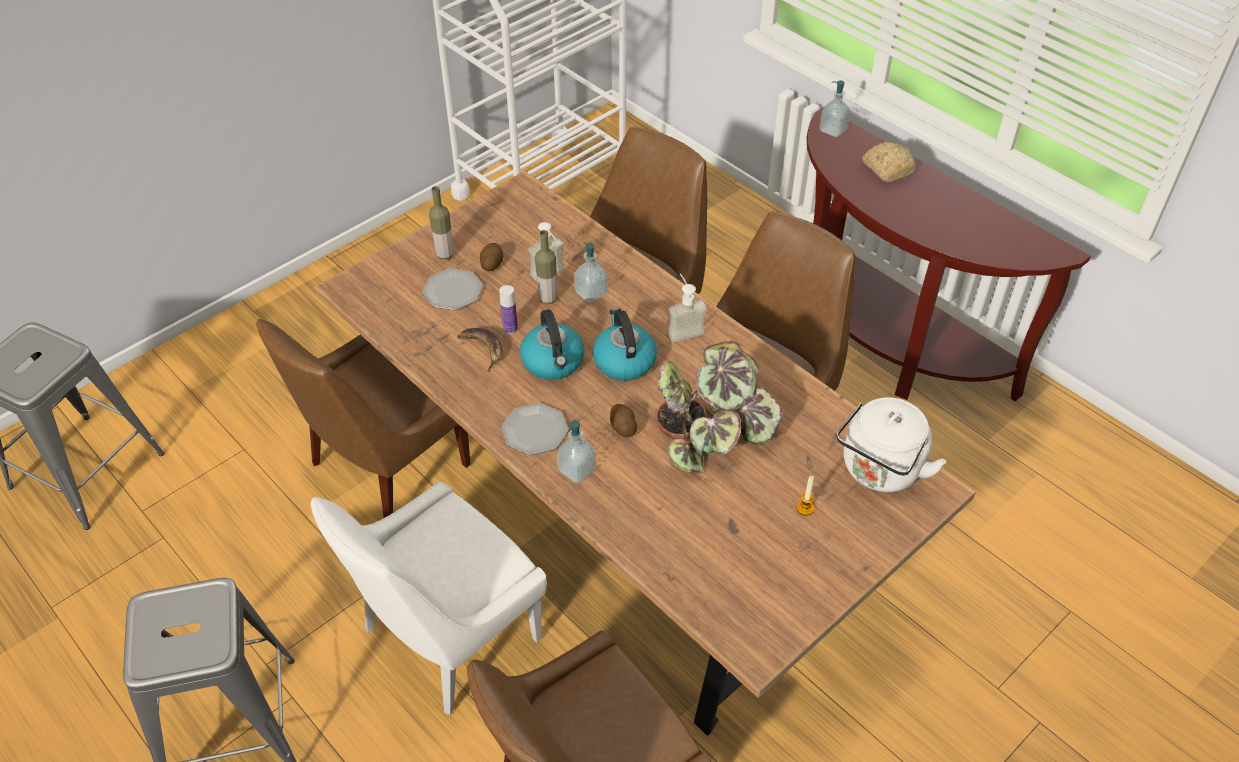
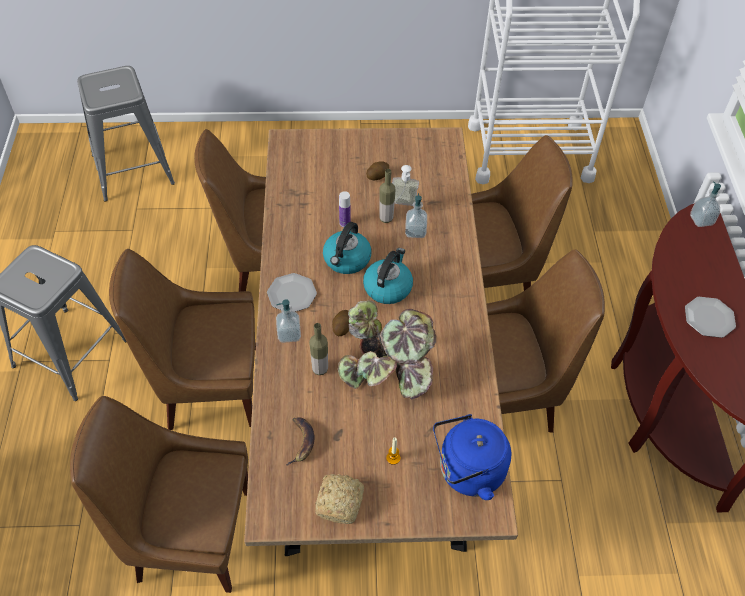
camera: 40 degrees right, 5 degrees up
white chair [310,482,547,715] -> brown chair [109,249,256,430]
plate [422,268,483,310] -> plate moved to [685,297,736,338]
bottle [429,186,454,260] -> bottle moved to [309,323,328,375]
banana [457,328,502,372] -> banana moved to [286,417,314,465]
soap dispenser [668,274,707,342] -> none
white kettle [836,397,946,492] -> blue kettle [433,414,512,500]
bread [862,142,916,182] -> bread moved to [315,474,364,524]

